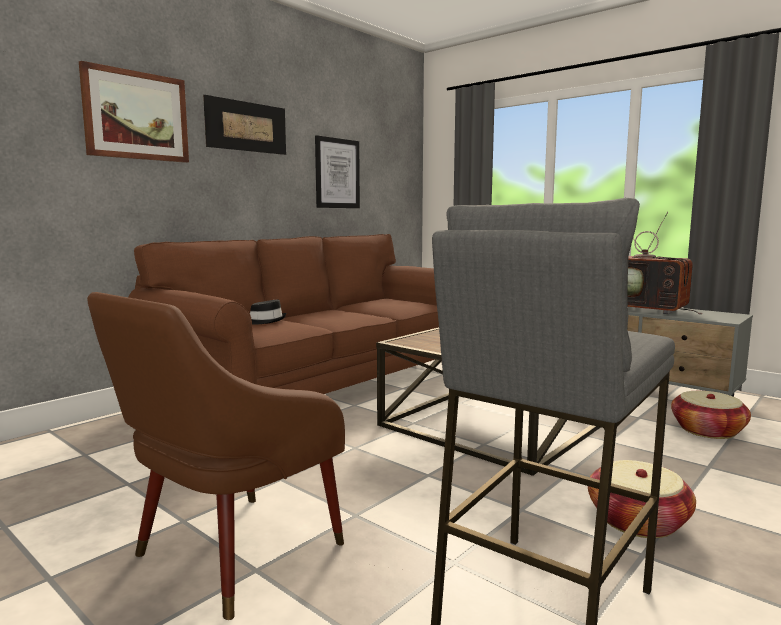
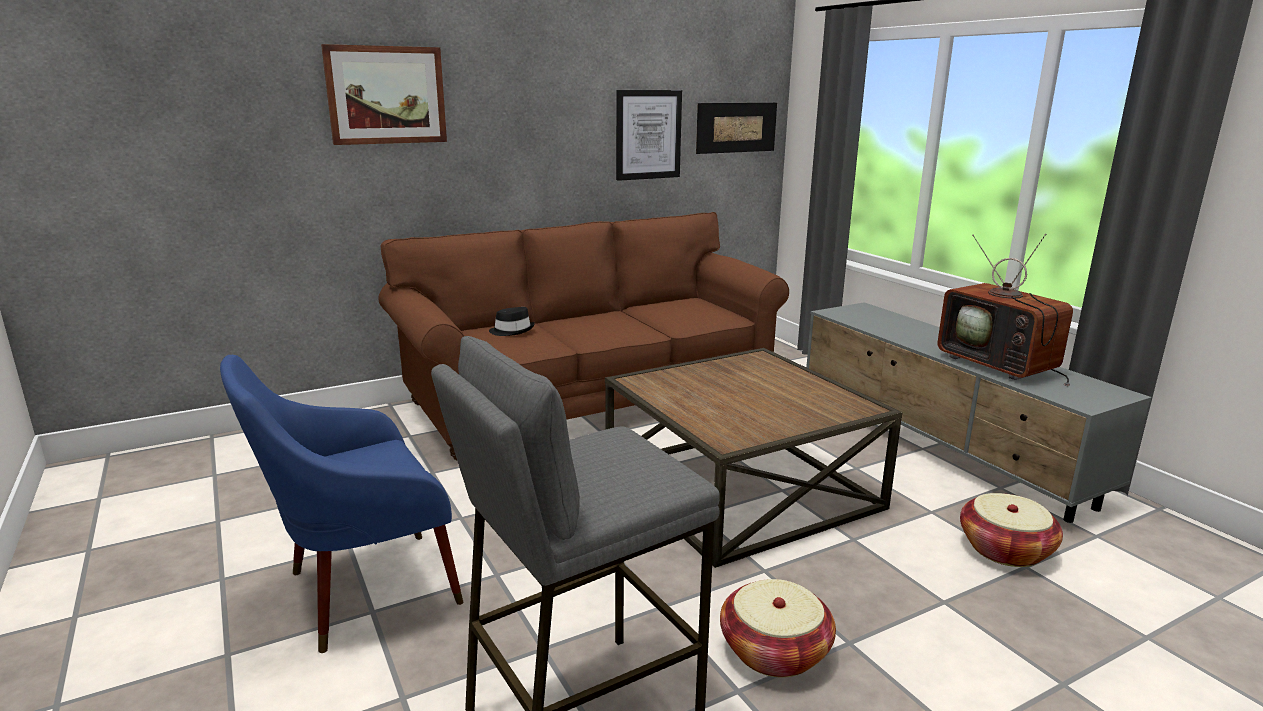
camera: 20 degrees right, 10 degrees up
brown armchair [87,292,345,620] -> blue armchair [220,355,463,653]
picture [203,95,286,155] -> picture moved to [696,103,777,154]

